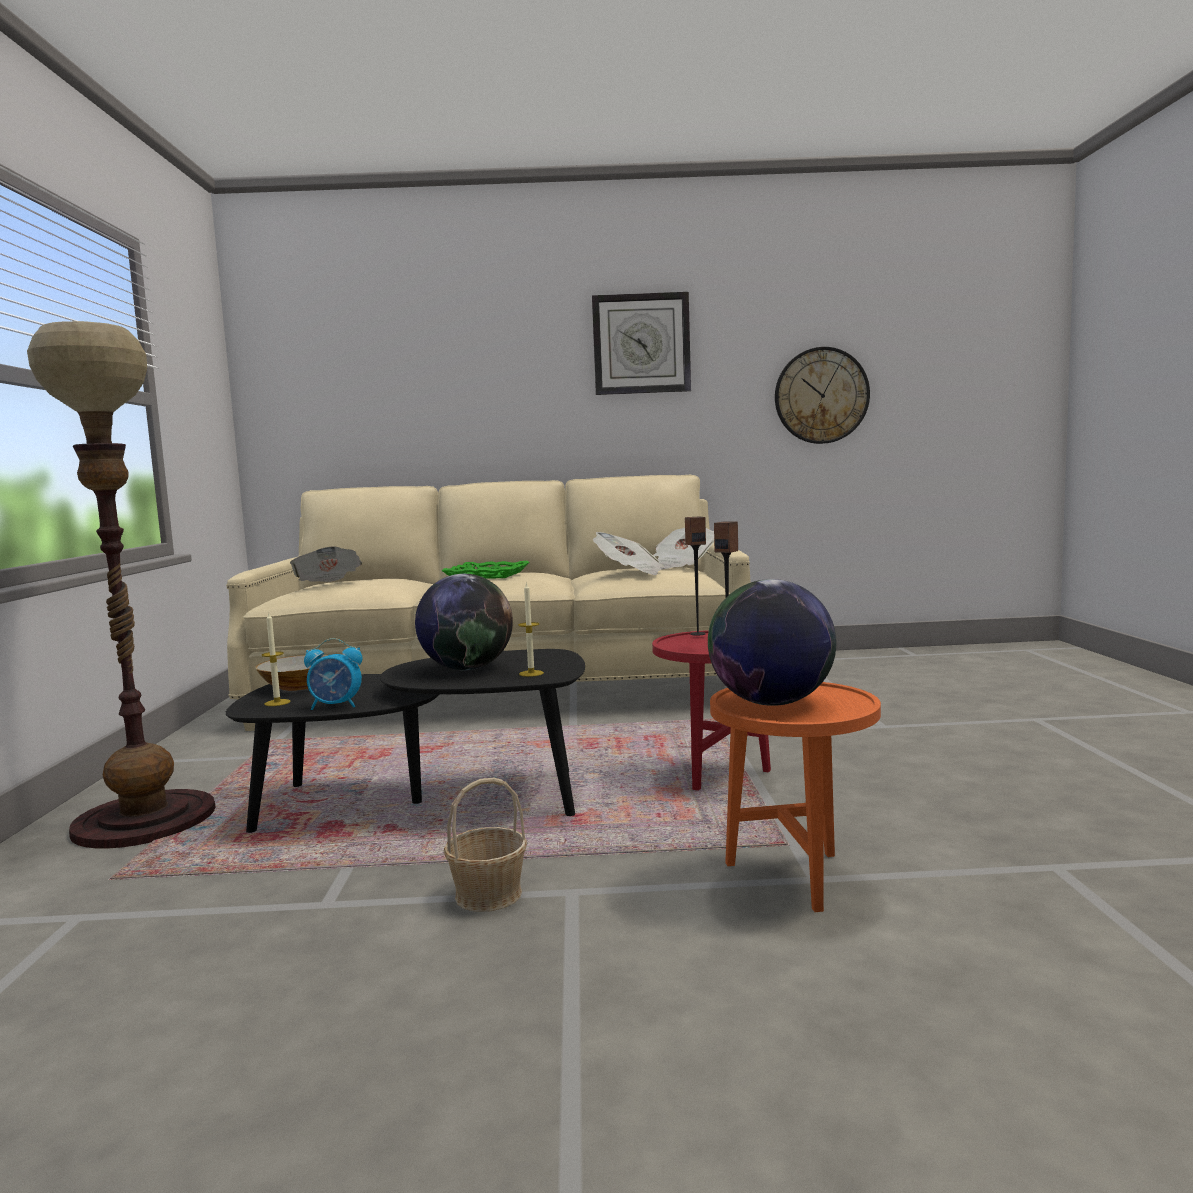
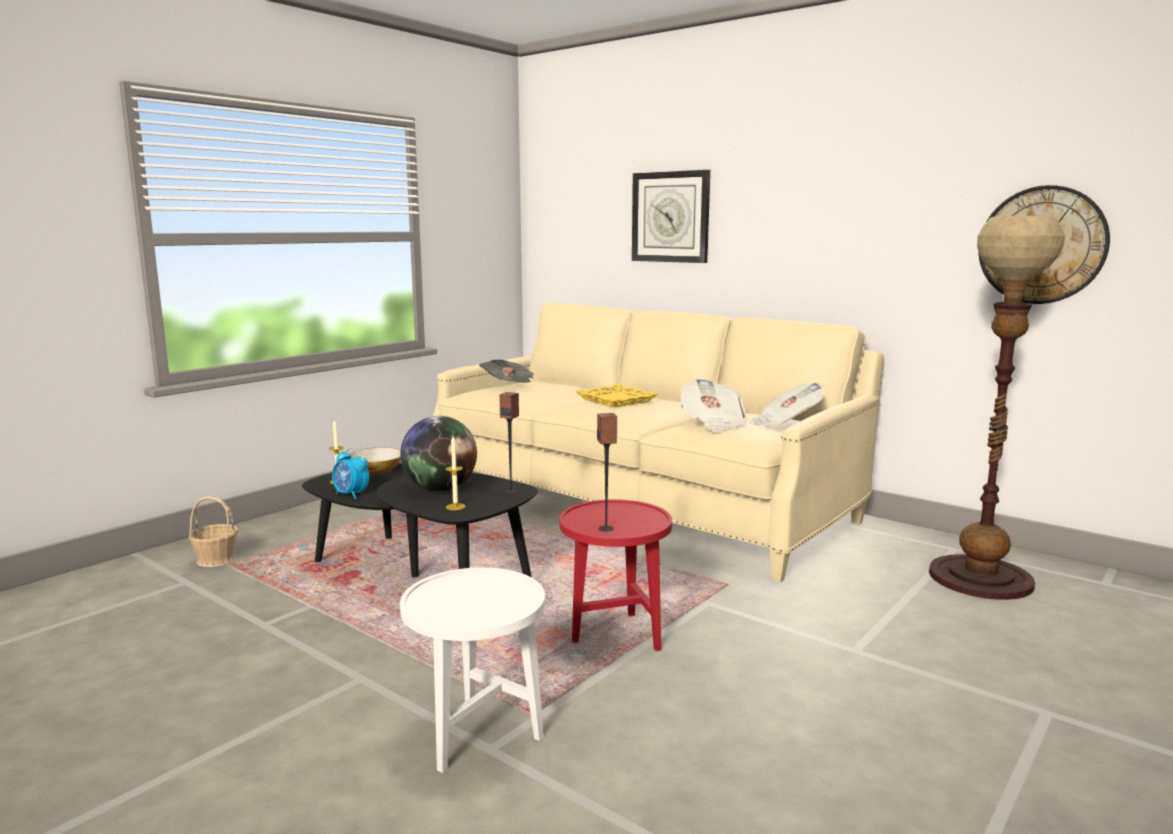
camera: 40 degrees right, 5 degrees up
floor lamp [27,321,216,848] -> floor lamp moved to [929,216,1065,600]
green tray [441,561,529,579] -> yellow tray [575,384,658,407]
basket [444,778,527,912] -> basket moved to [189,496,238,567]
wall clock [592,292,691,395] -> wall clock moved to [632,170,710,263]
speaker [685,516,706,636] -> speaker moved to [499,392,519,494]
globe [708,579,836,706] -> none
orange side table [710,682,881,912] -> white side table [400,567,545,773]

